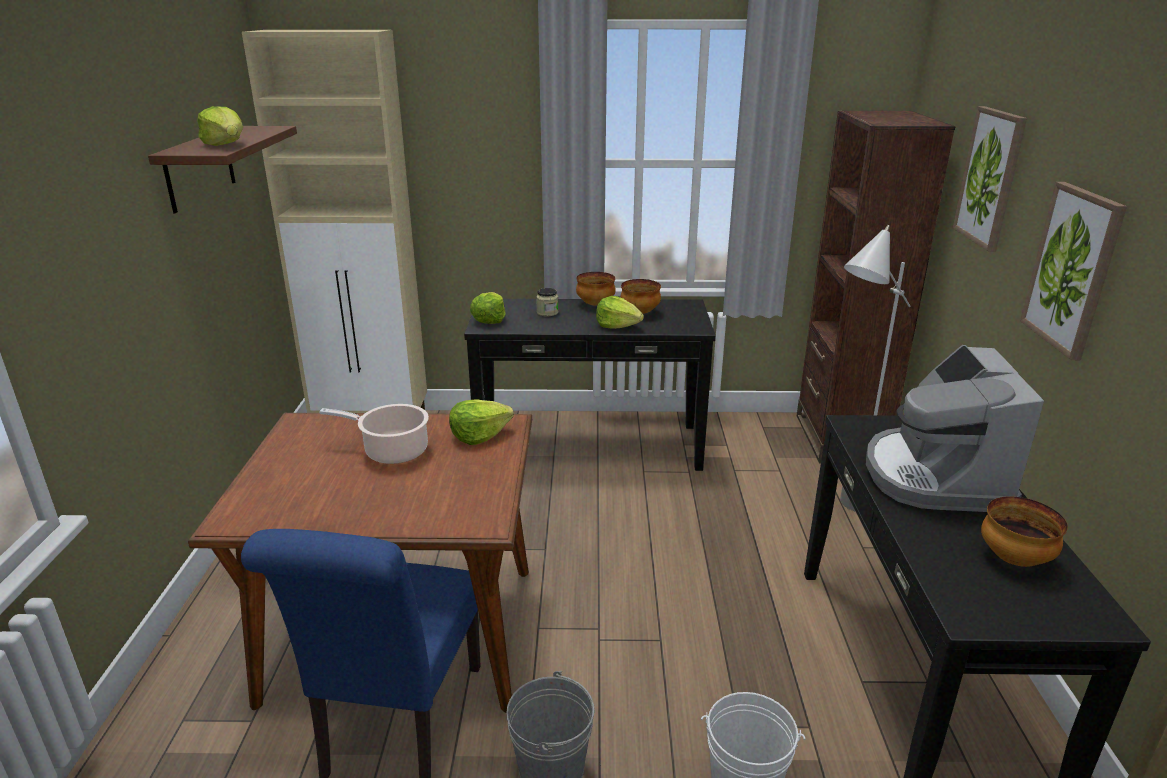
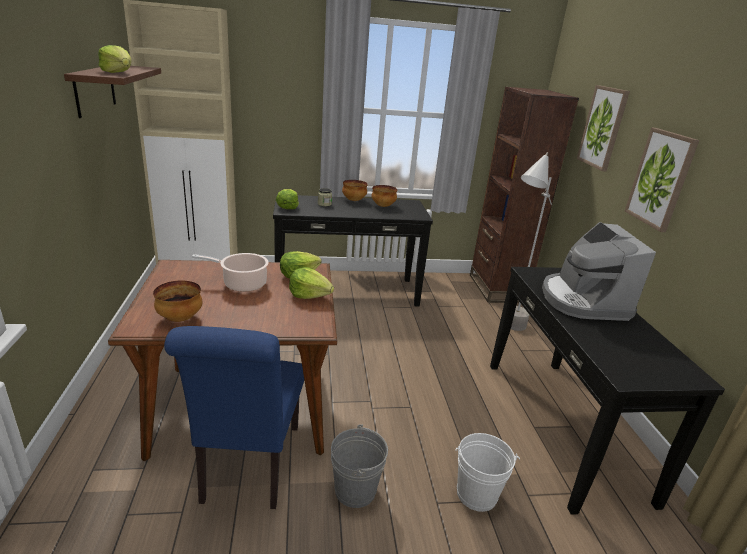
camera: 10 degrees left, 0 degrees up
lettuce [596,296,644,329] -> lettuce moved to [289,267,334,299]
bowl [981,496,1068,567] -> bowl moved to [153,281,202,322]

